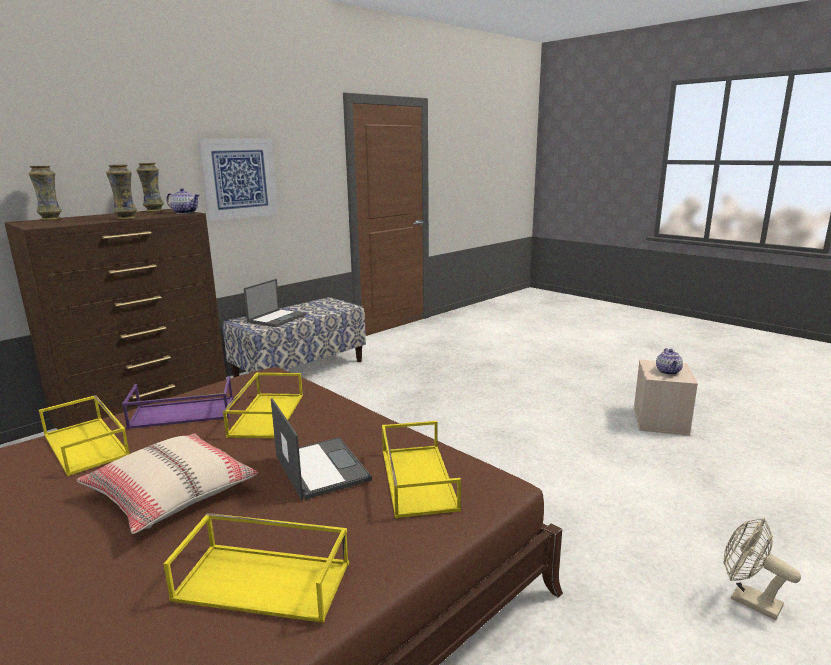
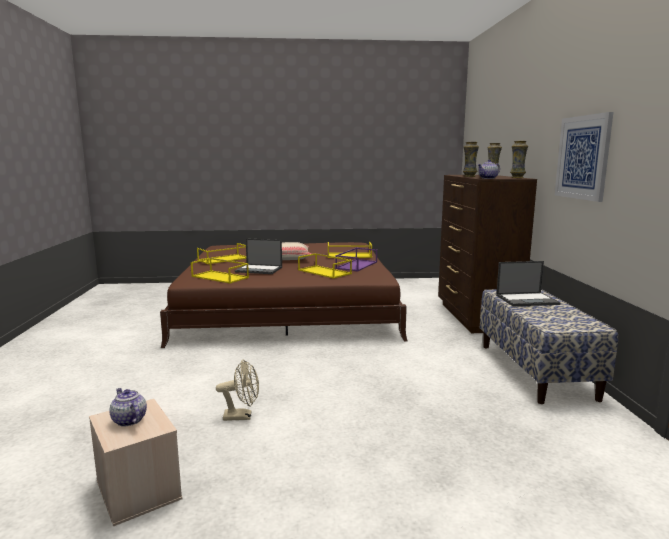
camera: 130 degrees right, 5 degrees down
laptop [244,279,306,327] -> laptop turned 75 degrees counterclockwise [496,261,560,306]
beige fan [724,518,801,620] -> beige fan moved to [216,359,259,421]

